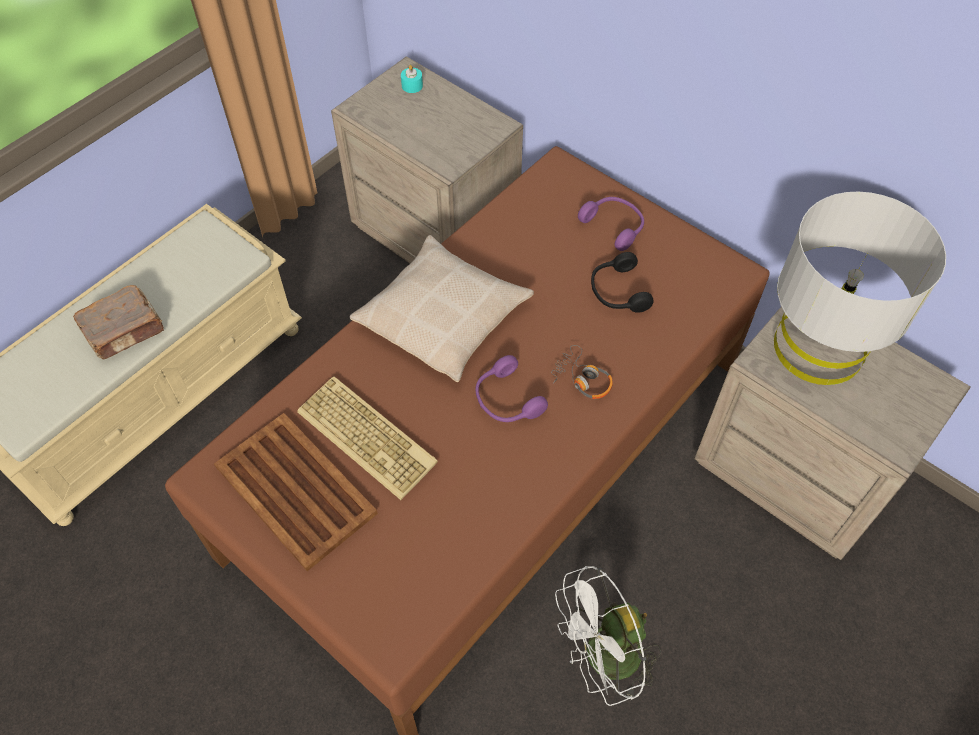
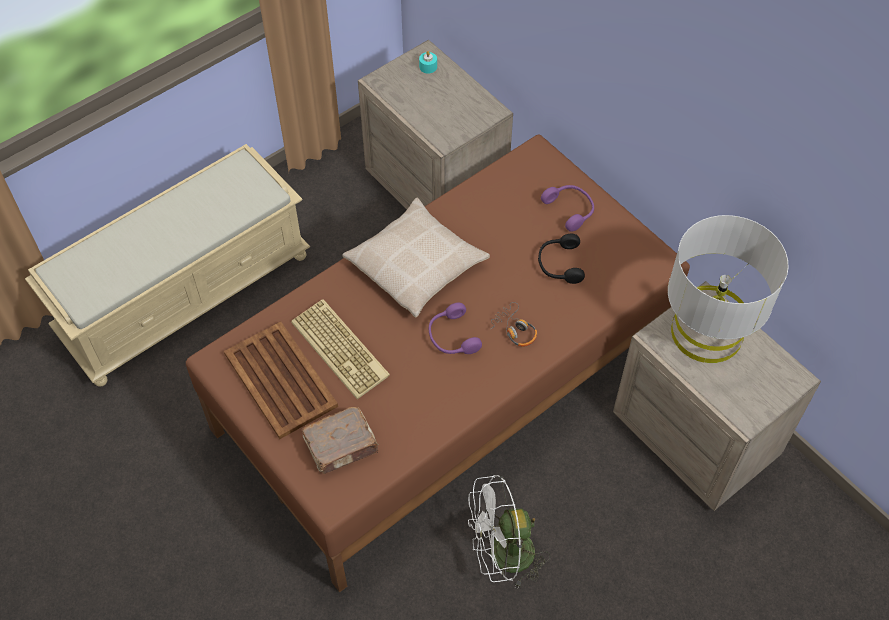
camera: 10 degrees right, 0 degrees up
brown book [73,285,164,360] -> brown book moved to [302,407,379,474]

